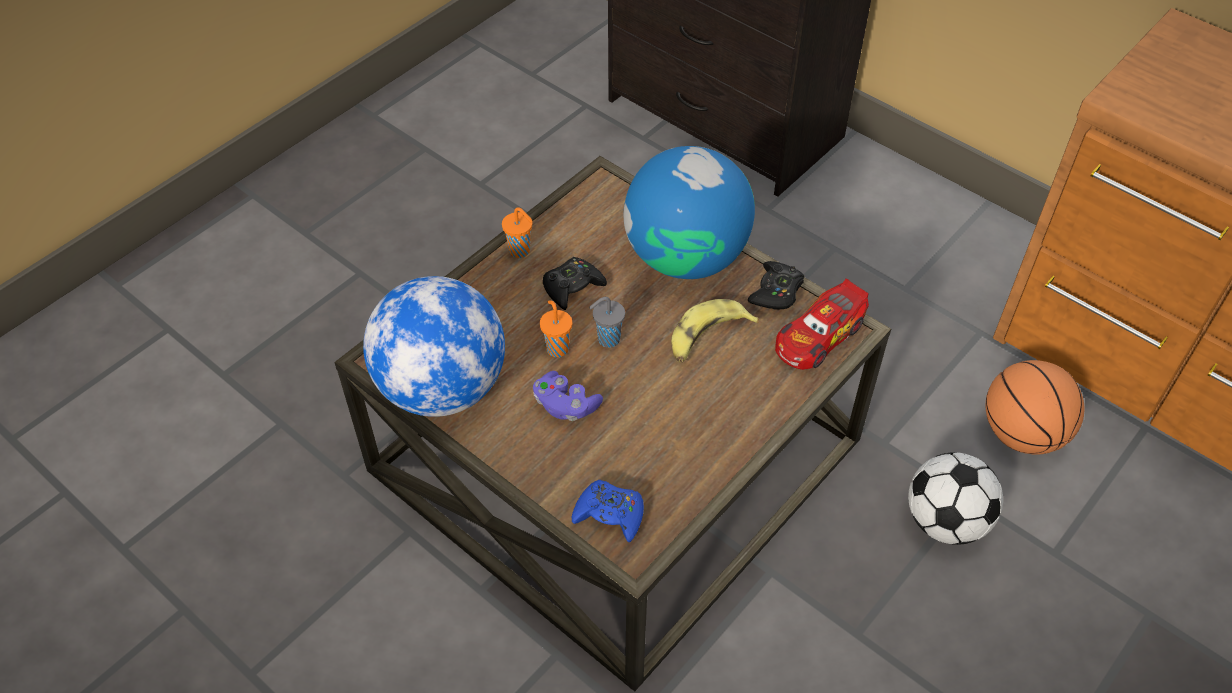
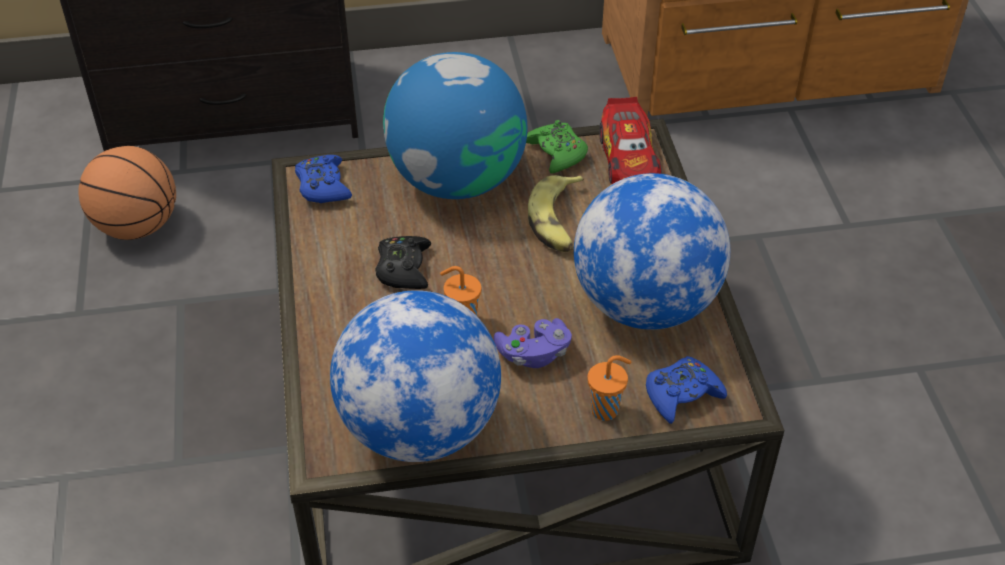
camera: 50 degrees left, 5 degrees down
orange cup [502,207,532,258] -> orange cup moved to [587,355,631,421]
grey cup [589,297,625,348] -> none
black game controller [748,261,804,310] -> green game controller [526,120,588,173]
football [908,452,1003,545] -> none
basketball [986,360,1085,455] -> basketball moved to [78,146,176,240]
none -> blue game controller [295,155,352,203]
none -> globe [574,173,730,330]

